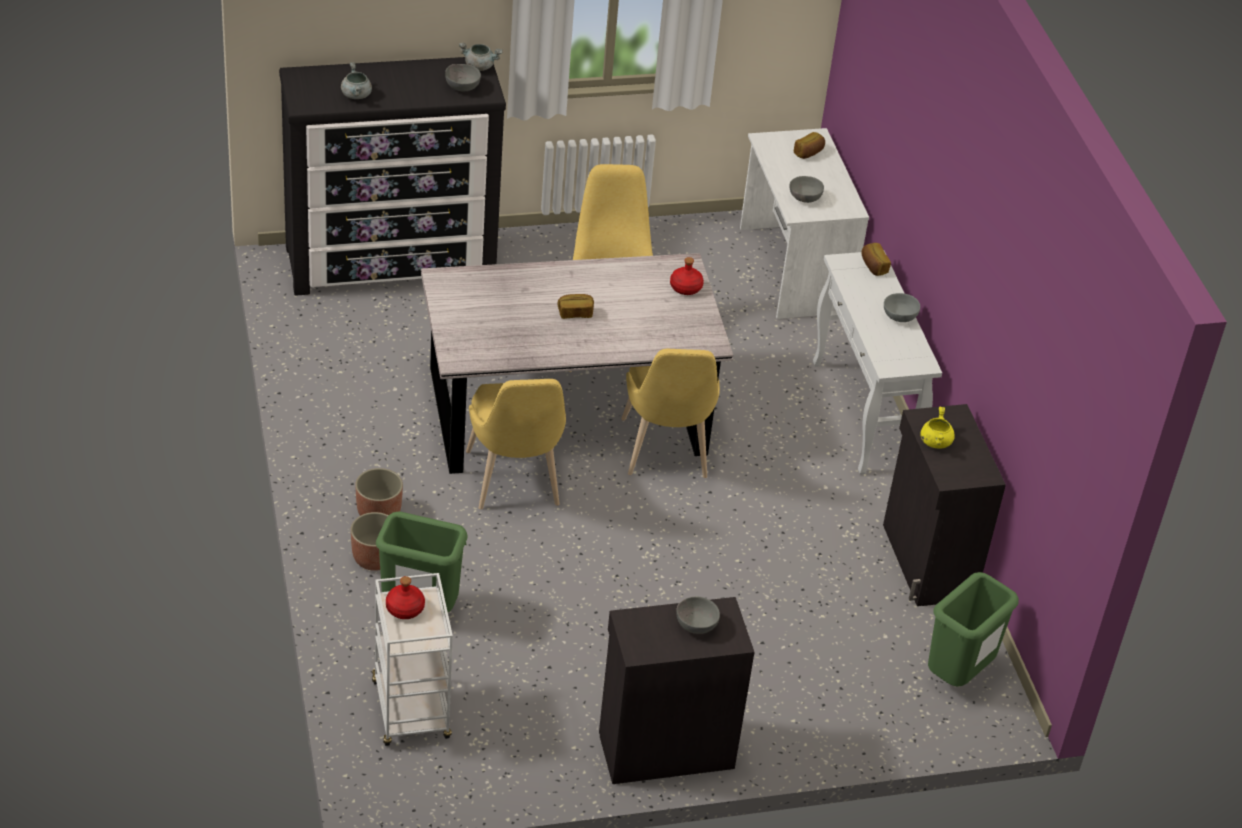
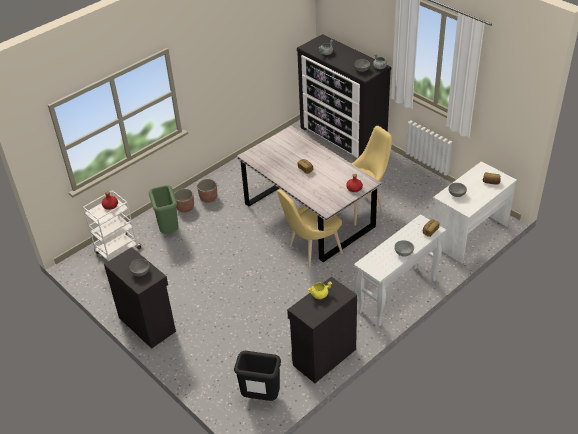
camera: 65 degrees right, 0 degrees up
yellow chair [466,379,566,509] -> none
green trash can [928,572,1019,687] -> black trash can [234,351,281,401]

